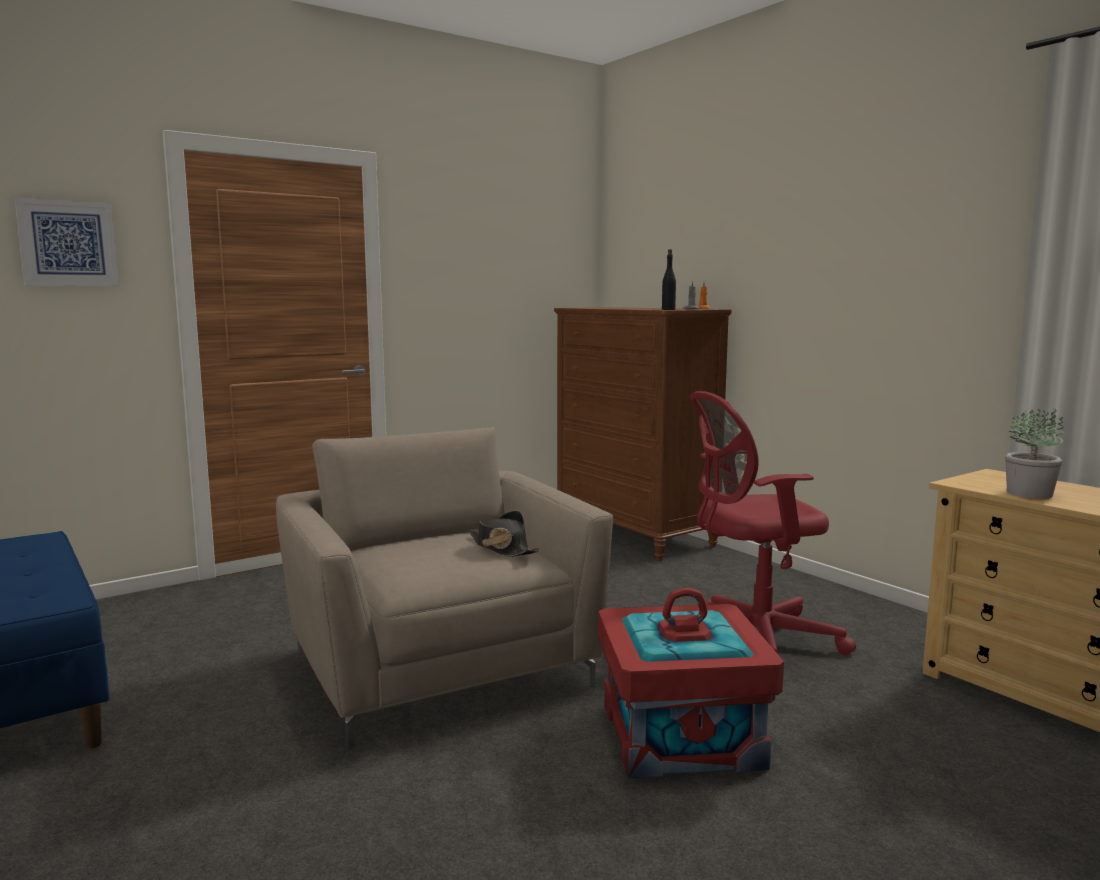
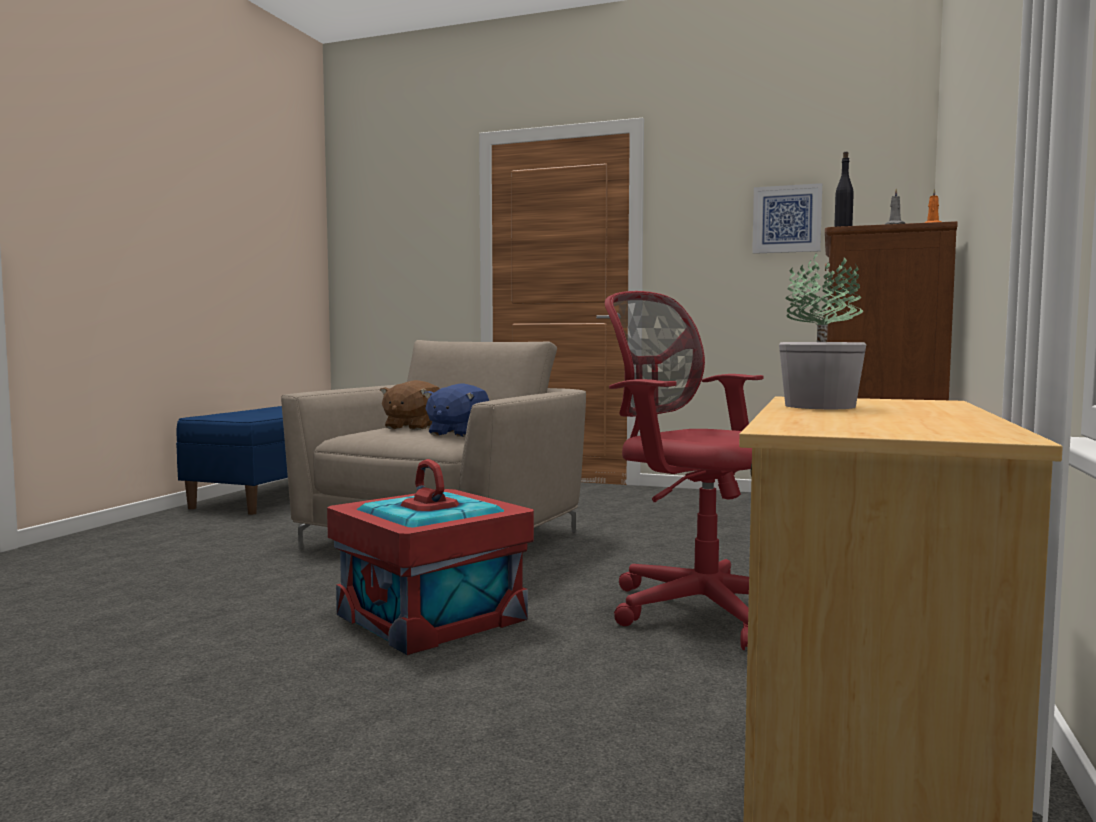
camera: 55 degrees right, 5 degrees down
picture [15,198,119,286] -> picture moved to [752,183,822,254]
black hat [469,511,540,557] -> blue plush toy [424,384,489,437]
none -> brown plush toy [380,380,439,430]

